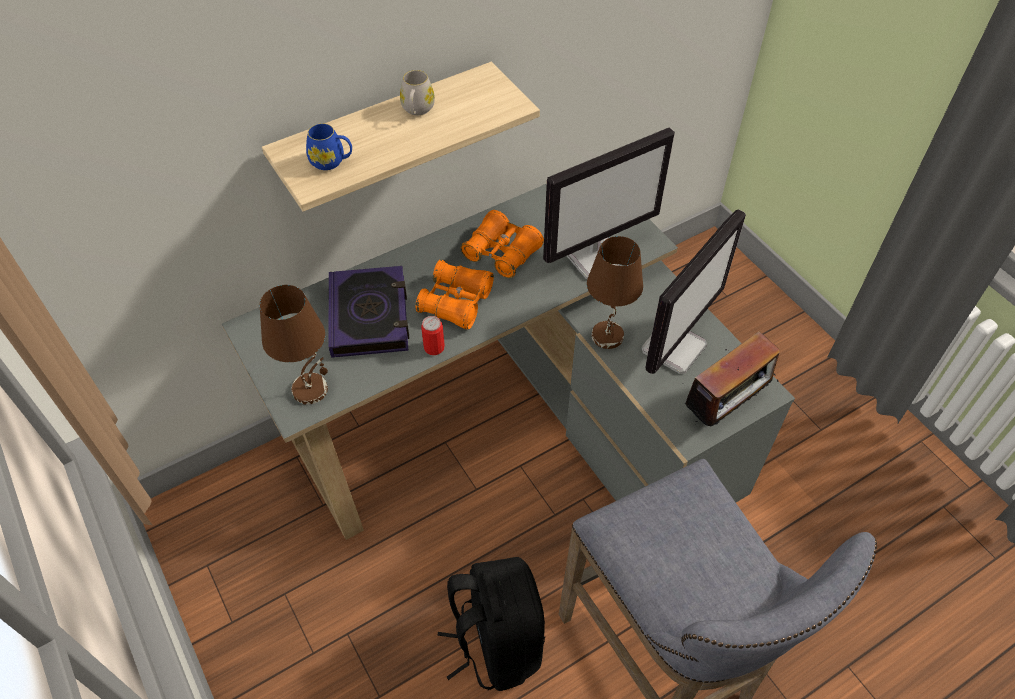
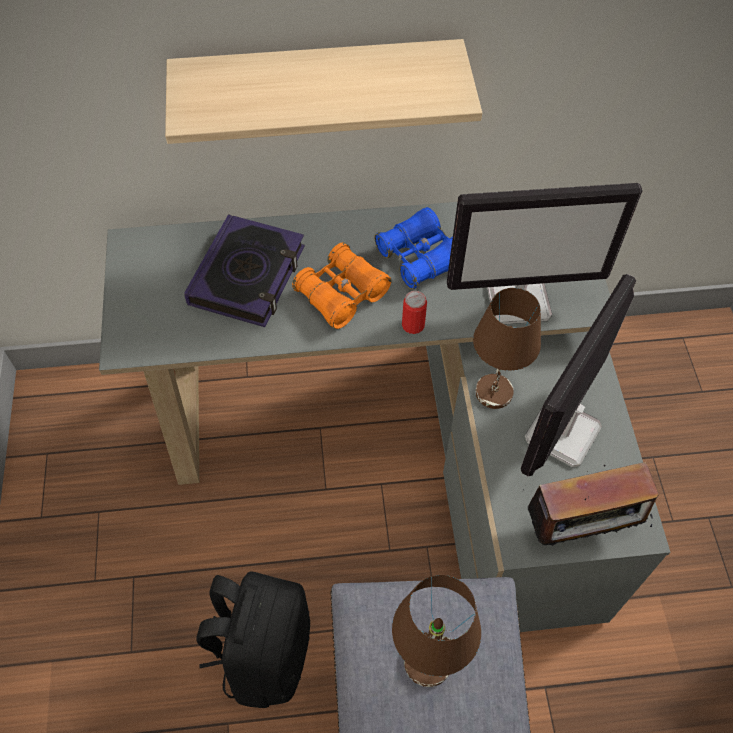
camera: 25 degrees right, 5 degrees up
brown table lamp [260,285,328,405] -> brown table lamp moved to [392,575,481,687]
blue mug [306,123,352,170] -> none
white mug [400,70,435,115] -> none
can [421,316,445,355] -> can moved to [402,291,427,334]
orange binoculars [461,210,544,278] -> blue binoculars [374,207,453,289]
monitor [642,209,746,374] -> monitor turned 150 degrees clockwise [520,274,636,476]

